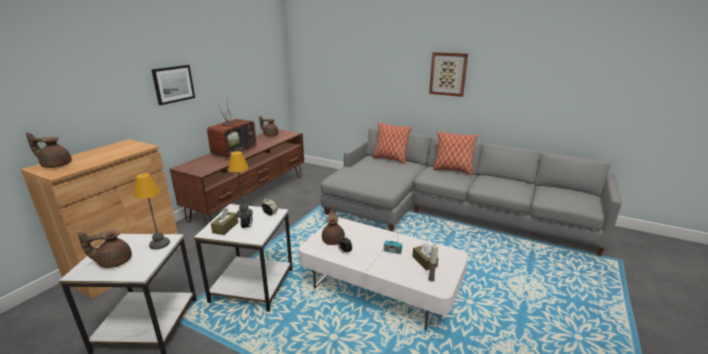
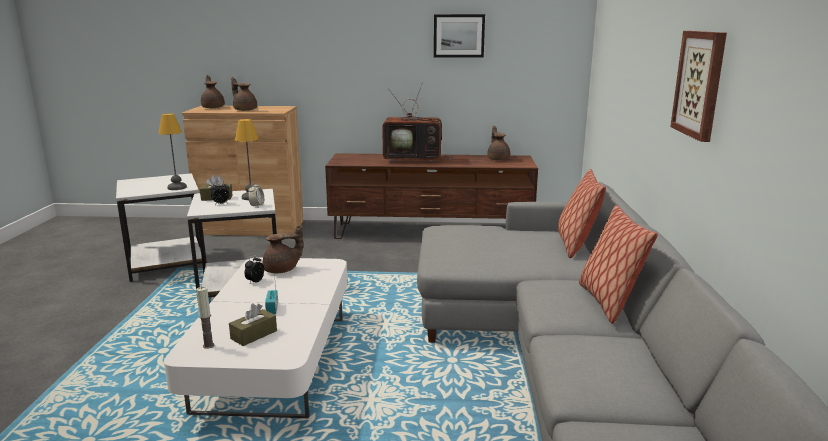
camera: 65 degrees right, 5 degrees down
brown teapot [78,230,132,268] -> brown teapot moved to [231,77,257,111]
picture [151,65,195,105] -> picture moved to [434,14,485,58]

